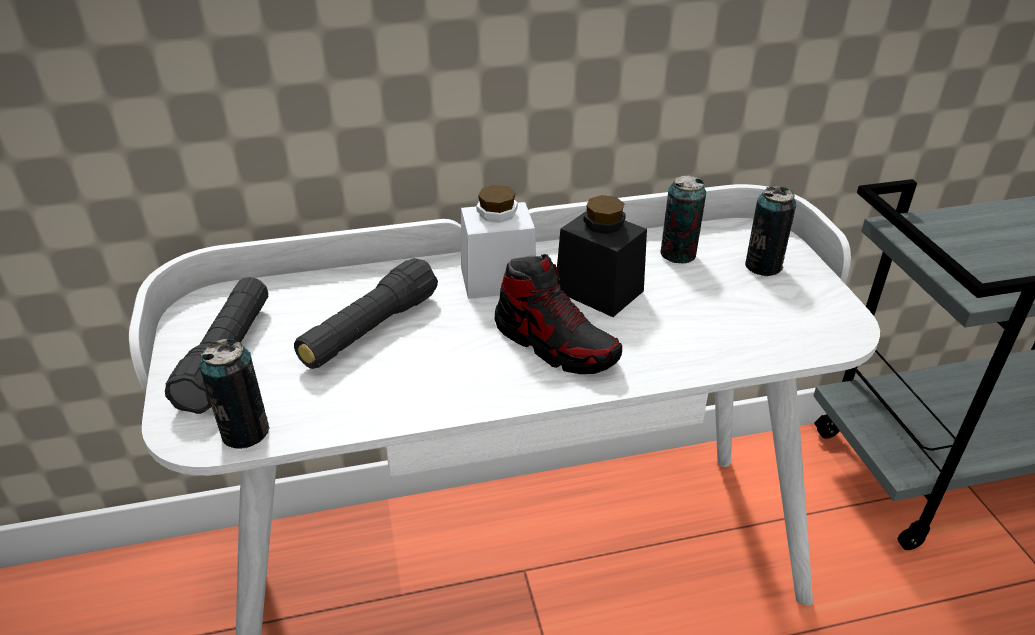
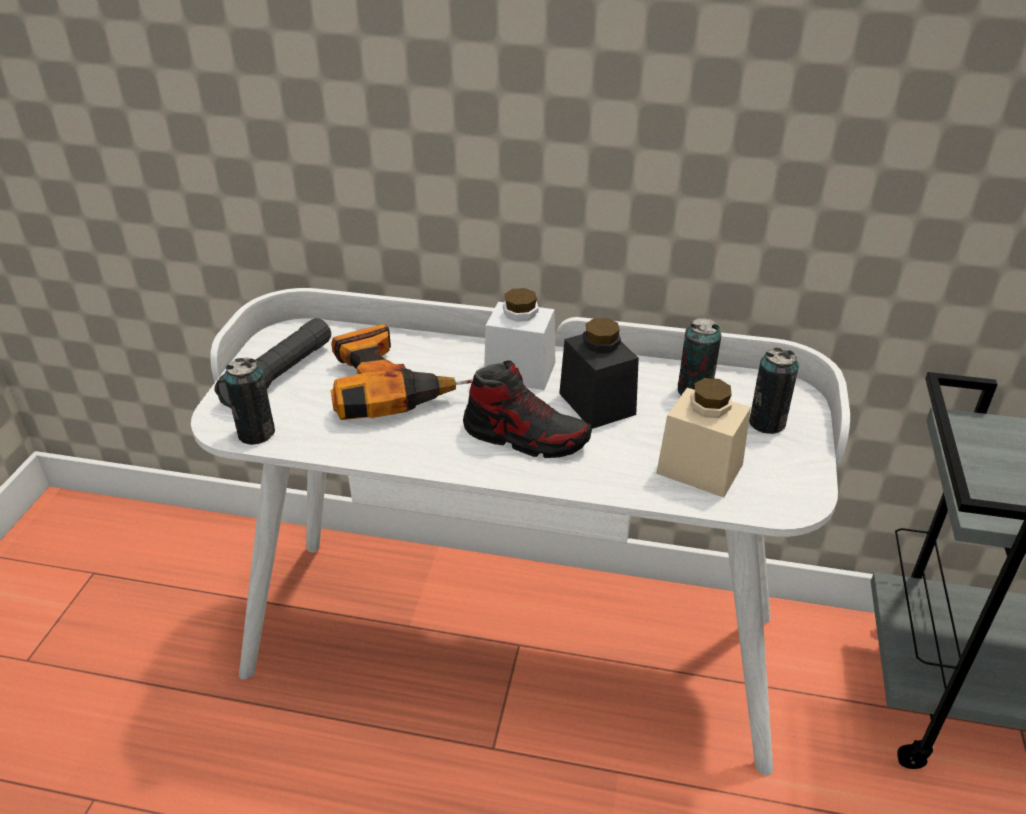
camera: 25 degrees right, 0 degrees up
black flashlight [294,258,438,369] -> power drill [331,324,473,420]
shoe [495,254,622,374] -> shoe turned 45 degrees counterclockwise [463,360,592,458]
none -> beige jar [656,378,751,497]

